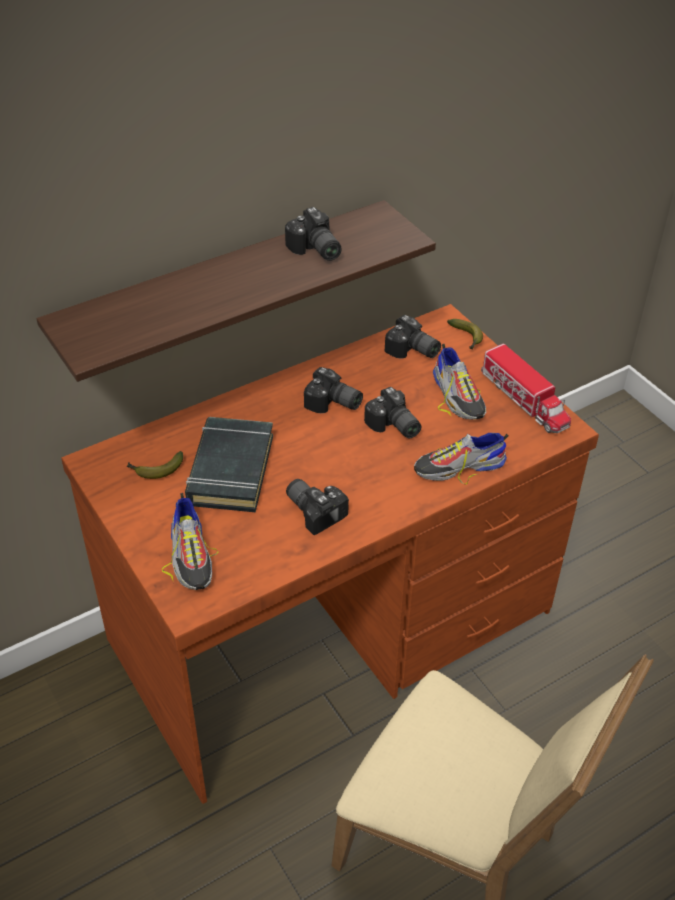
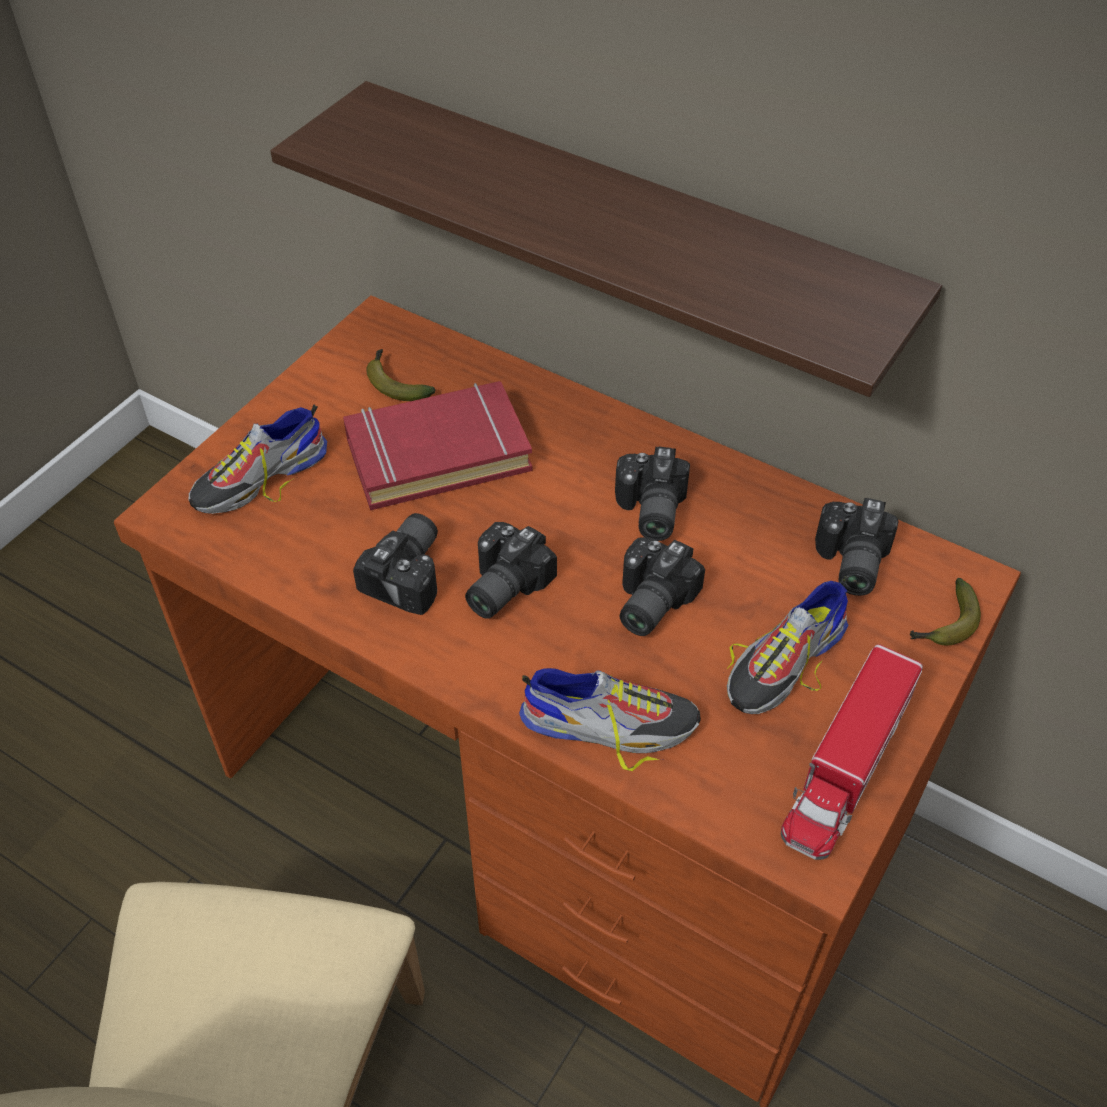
camera: 65 degrees right, 5 degrees up
black book [185,417,273,512] -> red book [343,381,532,510]
camera [285,207,342,261] -> camera moved to [465,522,557,619]
shoe [414,433,508,484] -> shoe turned 135 degrees clockwise [519,668,701,771]

